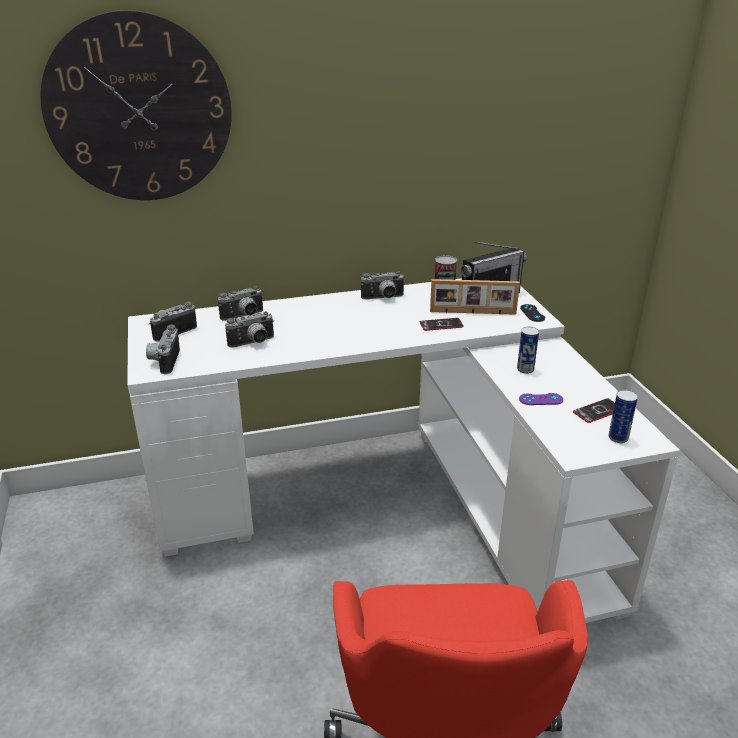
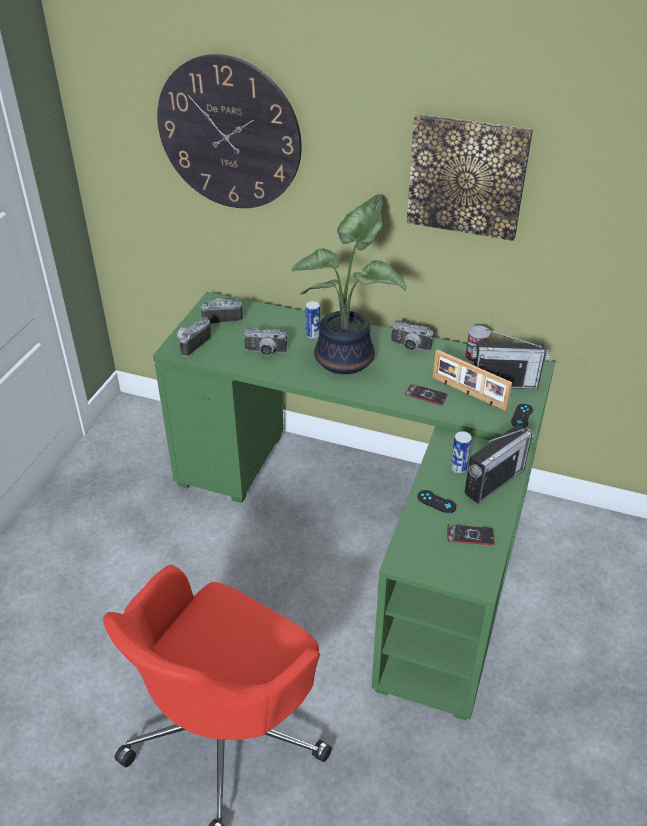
camera: 35 degrees right, 10 degrees up
white desk [127,278,680,623] -> green desk [153,292,555,720]
camera [218,286,263,321] -> none
purple game controller [519,393,563,405] -> black game controller [417,490,457,513]
can [608,390,638,443] -> can moved to [306,301,320,339]
none -> potted plant [292,194,406,374]
none -> picture [407,114,533,241]
none -> radio [464,425,534,504]

